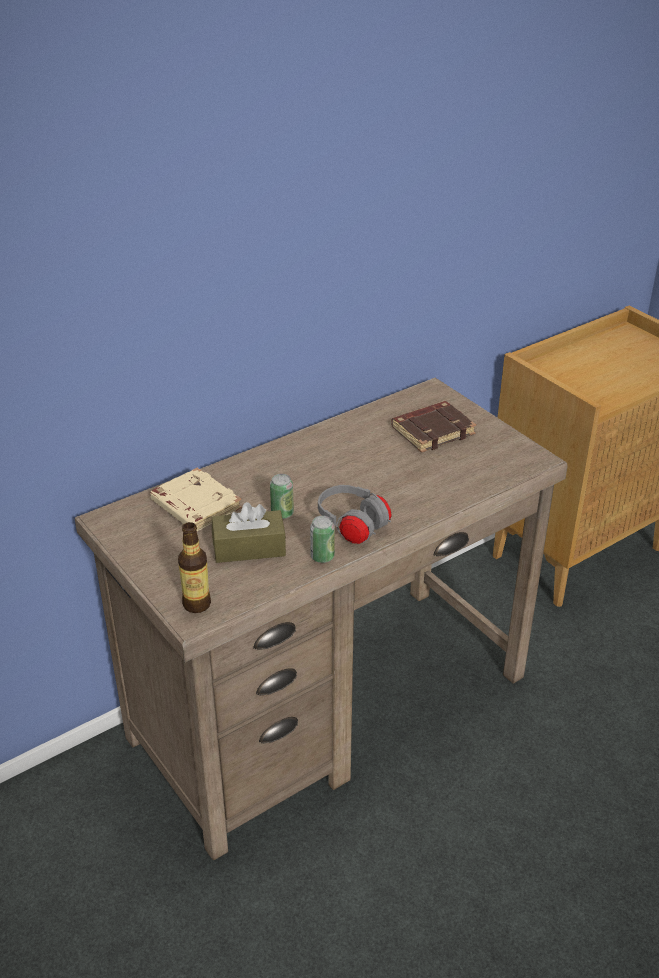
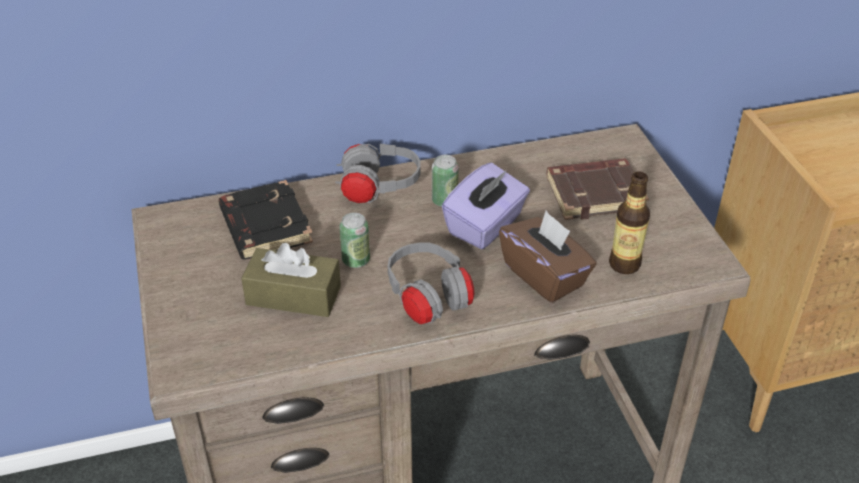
camera: 20 degrees right, 5 degrees up
beige book [150,468,242,531] -> black book [219,180,313,260]
bottle [178,522,211,613] -> bottle moved to [609,171,650,274]
can [310,516,335,563] -> can moved to [432,155,459,207]
none -> grey headphones [335,144,421,203]
none -> purple tissue box [442,163,530,249]
none -> brown tissue box [499,210,597,303]

